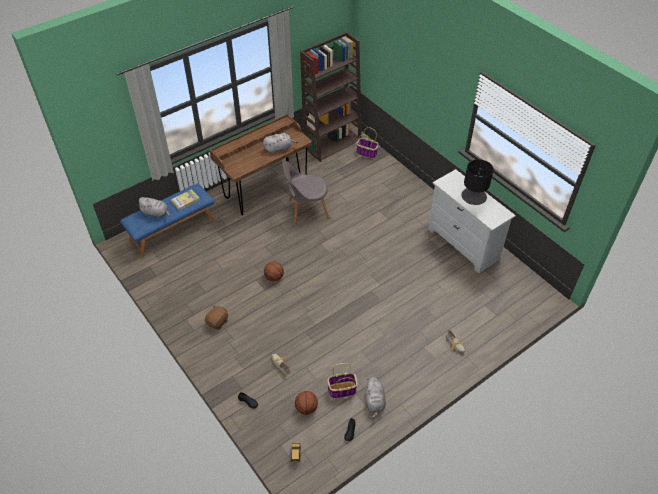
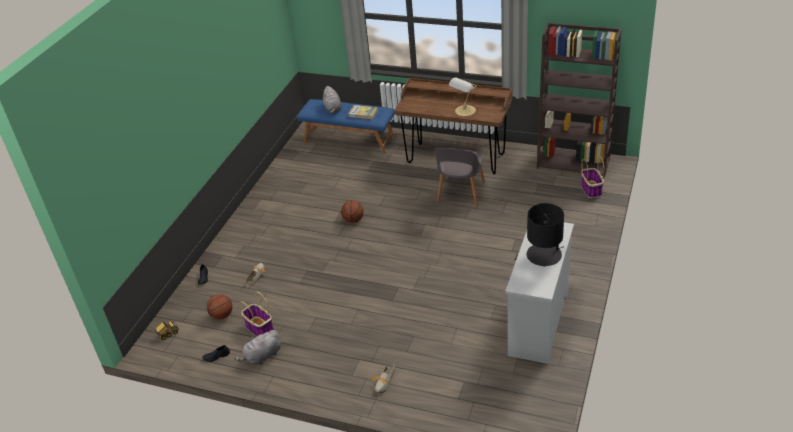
camera: 60 degrees right, 10 degrees down
brown plush toy [205,305,228,330] -> none
grey plush toy [263,133,298,154] -> table lamp [449,77,477,116]
grey chair [283,161,329,224] -> grey chair turned 120 degrees counterclockwise [434,148,485,207]

